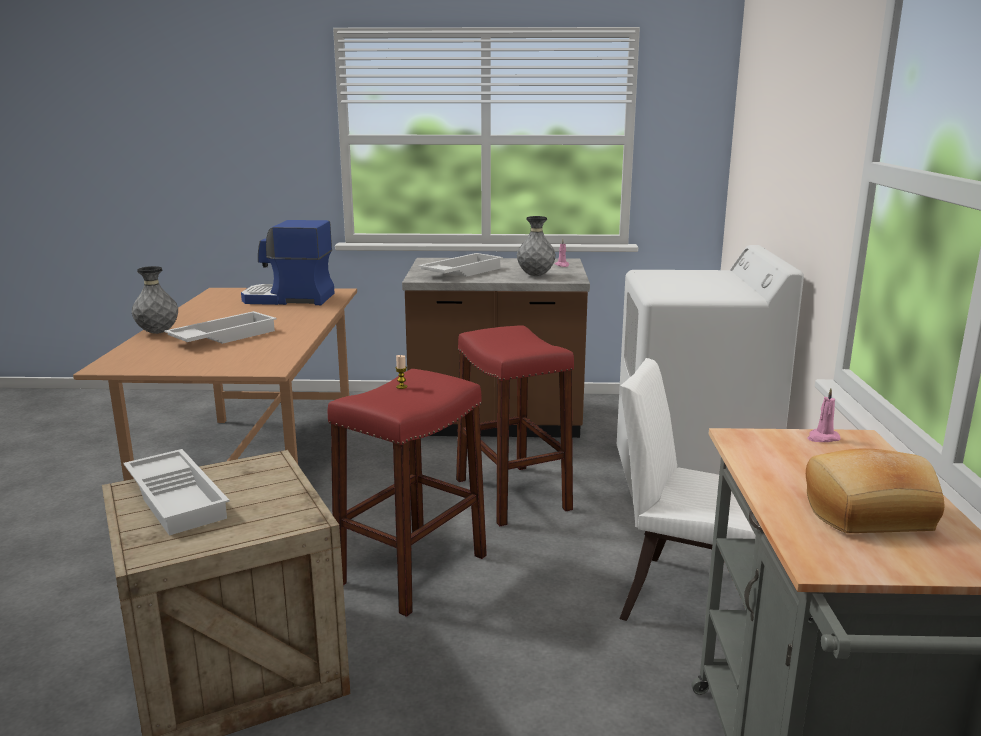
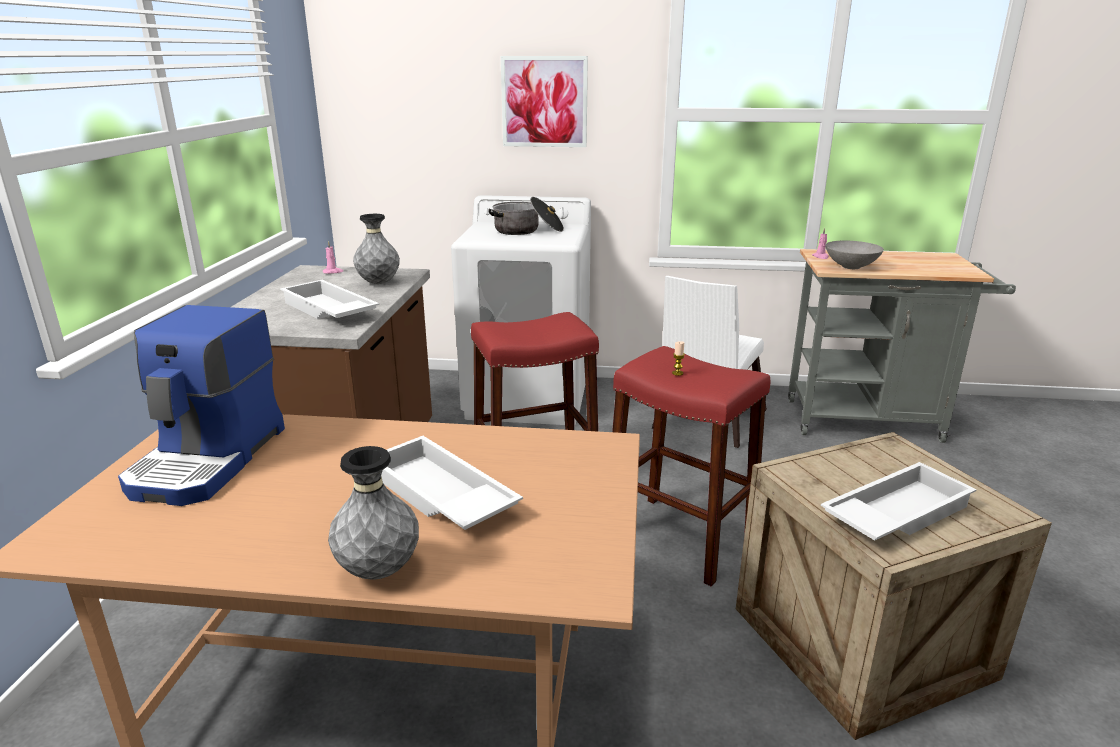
camera: 85 degrees left, 5 degrees up
bread [806,448,945,533] -> none
none -> cooking pot [488,197,564,235]
none -> picture [501,56,588,147]
none -> grey bowl [825,240,884,269]

